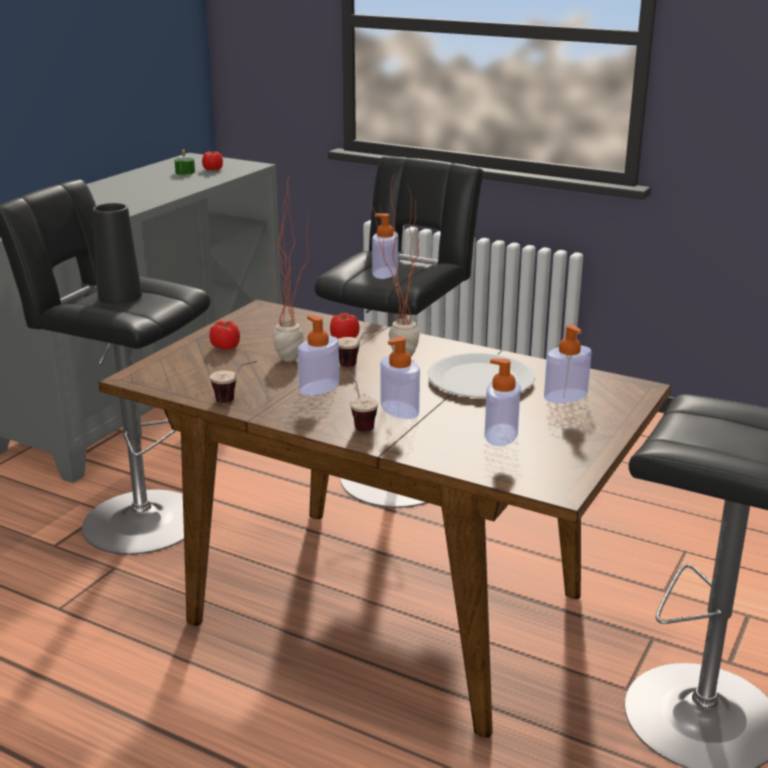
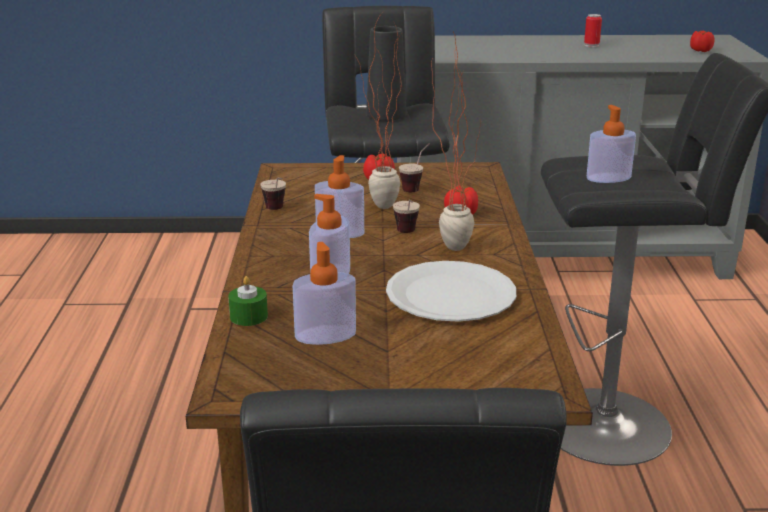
camera: 60 degrees right, 0 degrees up
green candle [174,149,195,175] -> green candle moved to [228,276,268,326]
cup [349,371,378,431] -> cup moved to [399,143,430,192]
soap dispenser [544,325,592,403] -> none
none -> can [584,14,602,47]

